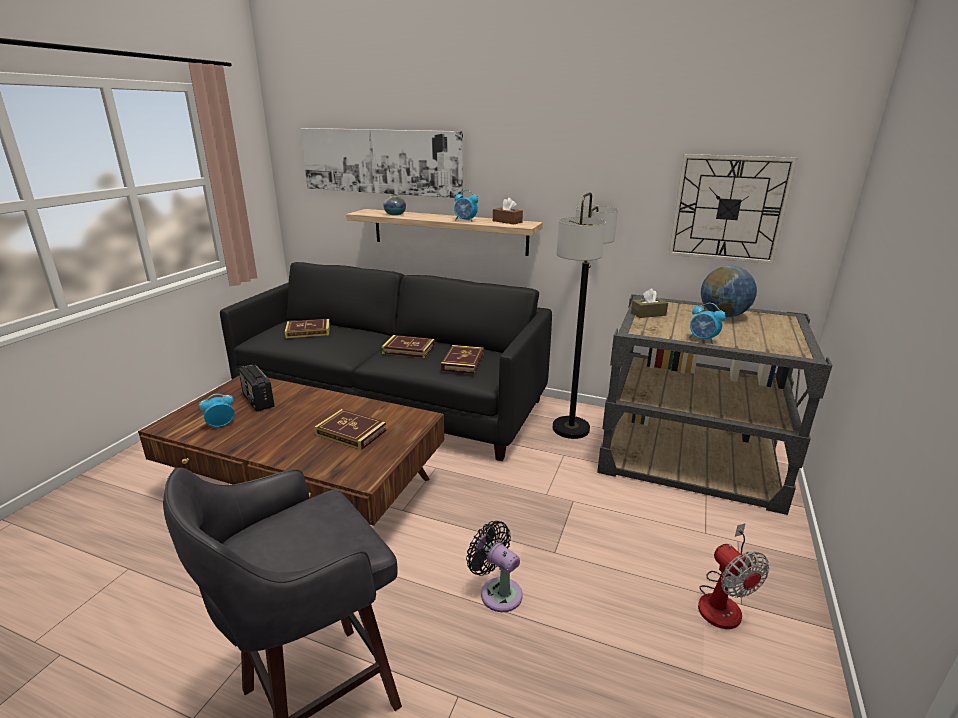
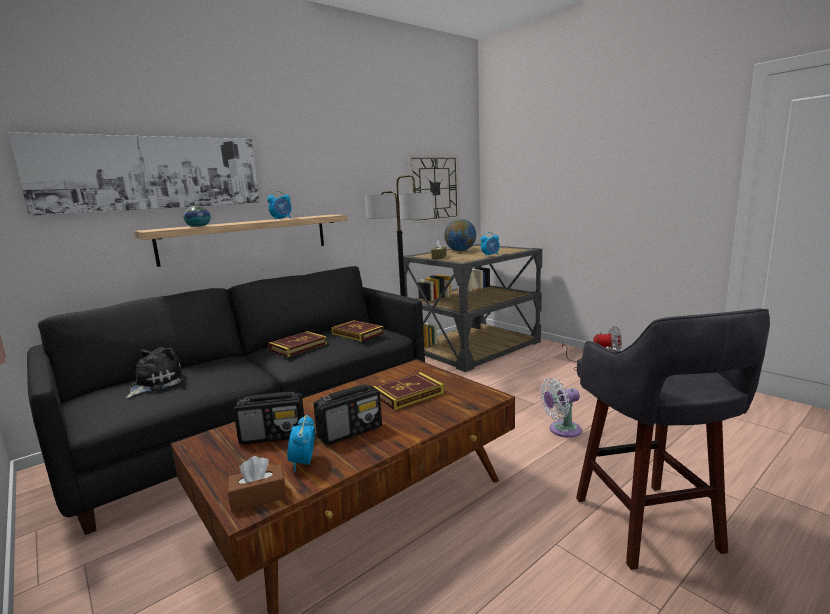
camera: 60 degrees left, 10 degrees down
book [285,319,330,338] -> plush toy [126,347,186,398]
black fan [466,521,523,612] -> white fan [540,378,582,438]
brown tissue box [493,198,523,224] -> brown tissue box moved to [228,456,287,512]
none -> radio [313,384,382,445]

